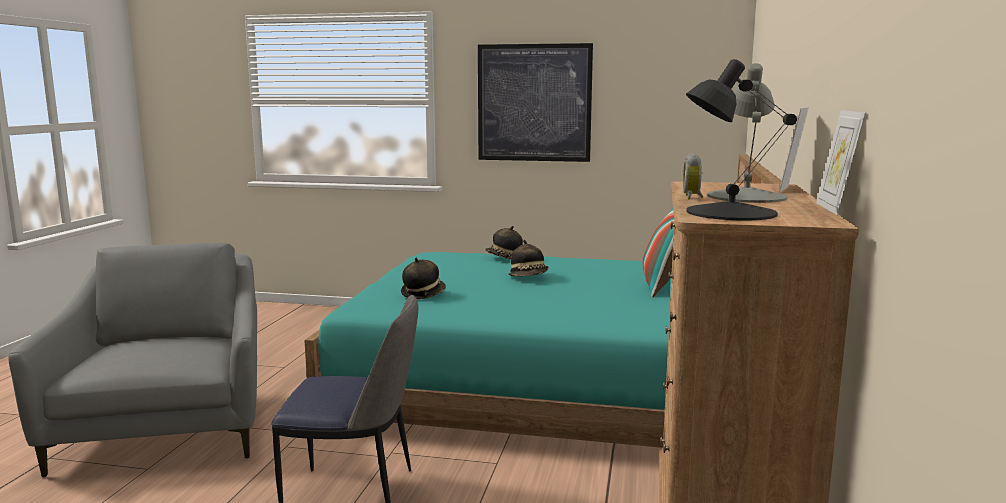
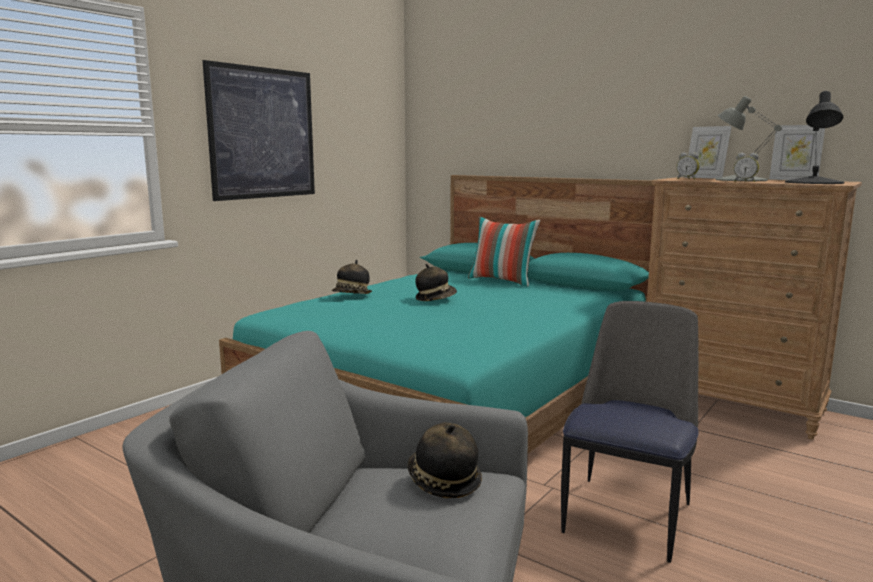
camera: 65 degrees left, 0 degrees up
hat [401,258,446,299] -> hat moved to [408,422,482,498]
none -> alarm clock [676,153,699,180]

